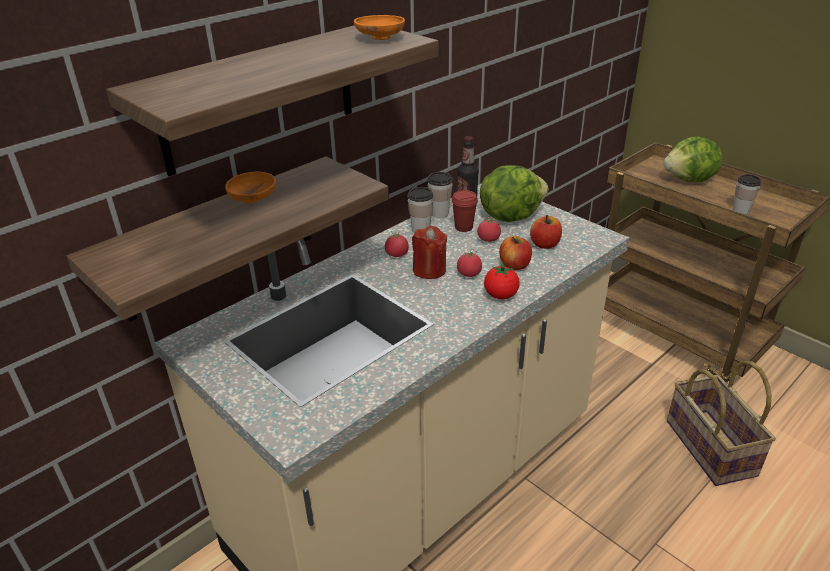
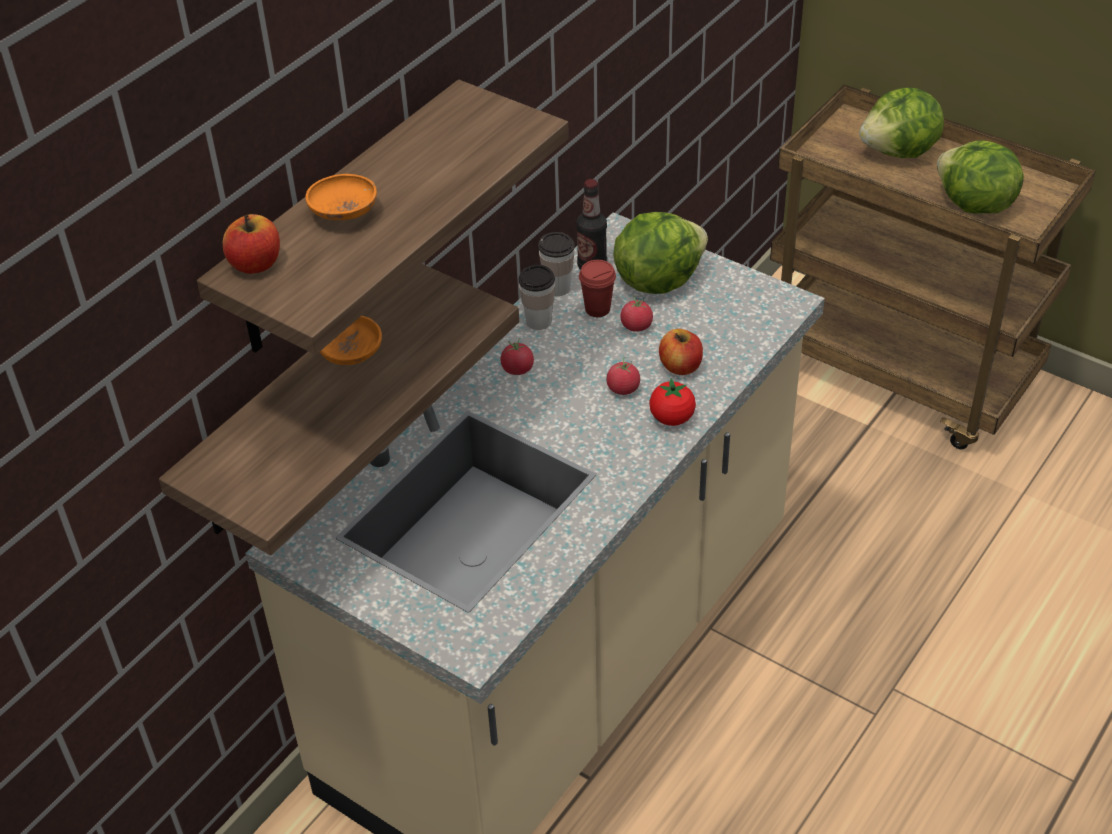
camera: 10 degrees left, 10 degrees up
orange bowl [354,15,405,40] -> orange bowl moved to [305,174,377,220]
red candle [412,226,447,279] -> none
apple [530,215,562,249] -> apple moved to [223,214,280,274]
basket [667,360,776,486] -> none
cup [733,174,761,215] -> lettuce [937,140,1024,214]

